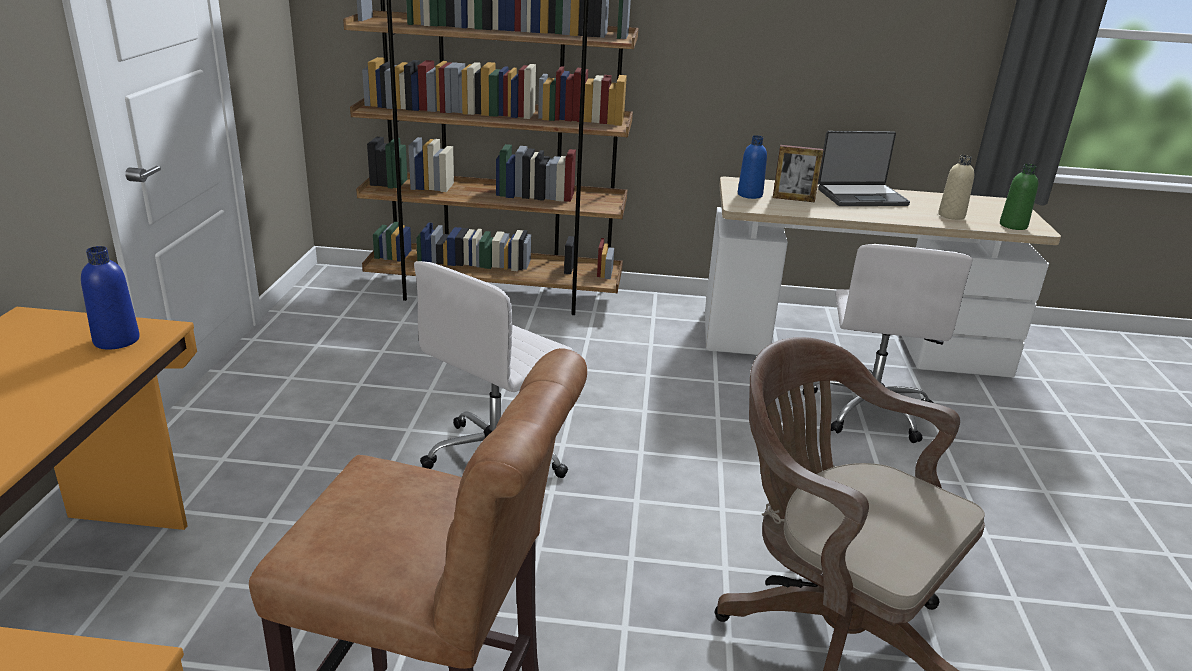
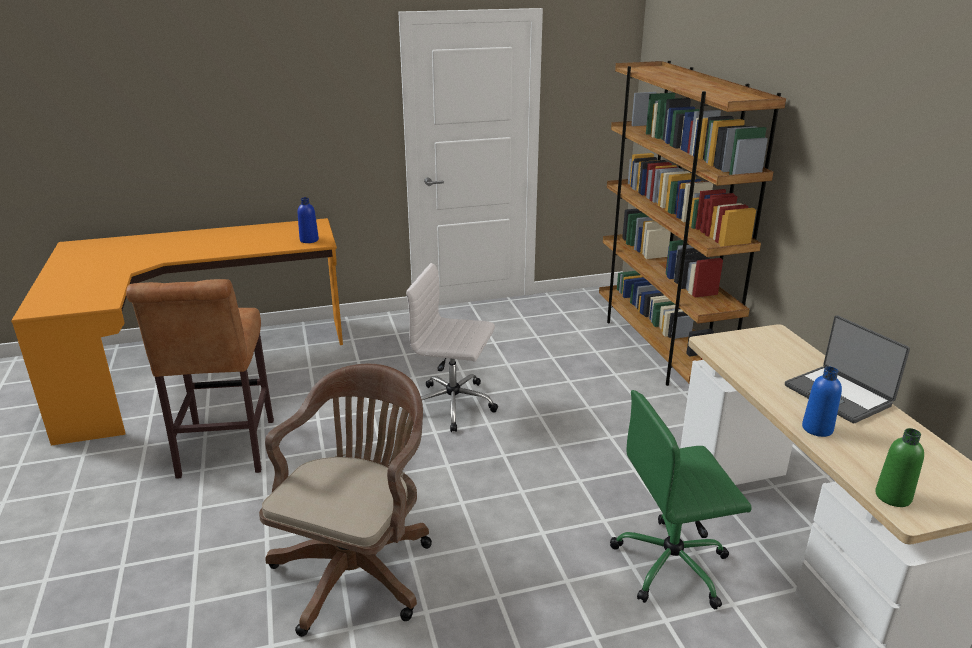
camera: 70 degrees right, 0 degrees up
blue bottle [738,135,767,199] -> blue bottle moved to [802,367,842,437]
picture frame [773,145,823,202] -> none
white office chair [803,244,973,443] -> green office chair [610,390,752,610]
beige bottle [938,155,974,220] -> none

